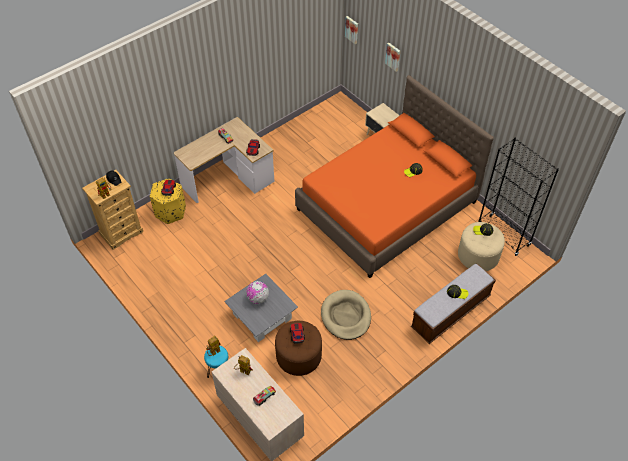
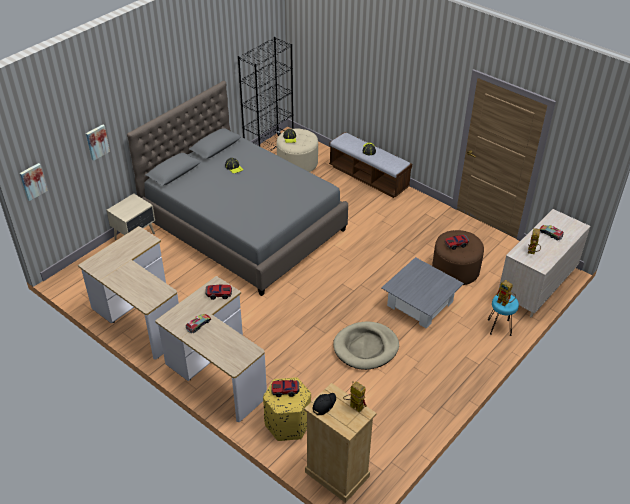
camera: 100 degrees left, 10 degrees down
globe [246,281,269,304] -> none
orange bed [295,75,494,278] -> grey bed [127,81,348,296]
beige dog bed [321,290,371,340] -> beige dog bed moved to [333,322,399,370]
none -> desk [78,226,179,359]

